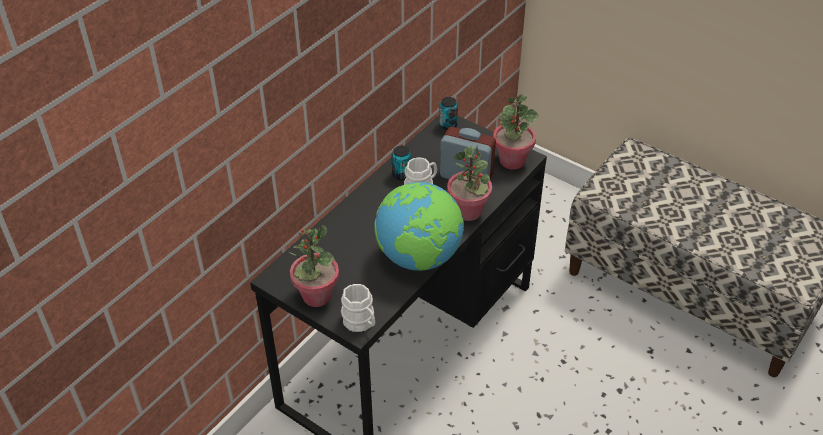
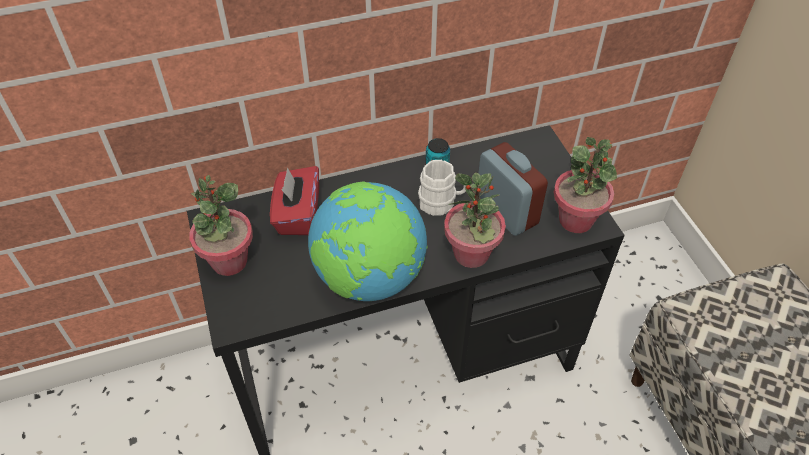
camera: 35 degrees right, 5 degrees up
white mug [341,284,375,332] -> none
can [439,97,458,130] -> none
none -> red tissue box [270,166,319,235]

